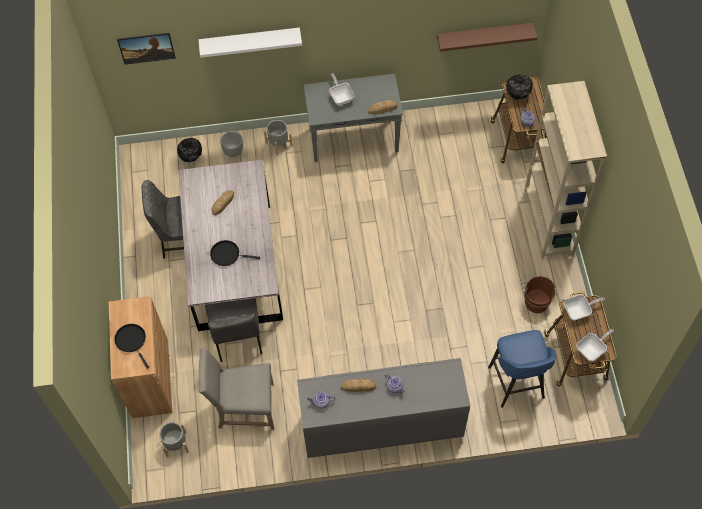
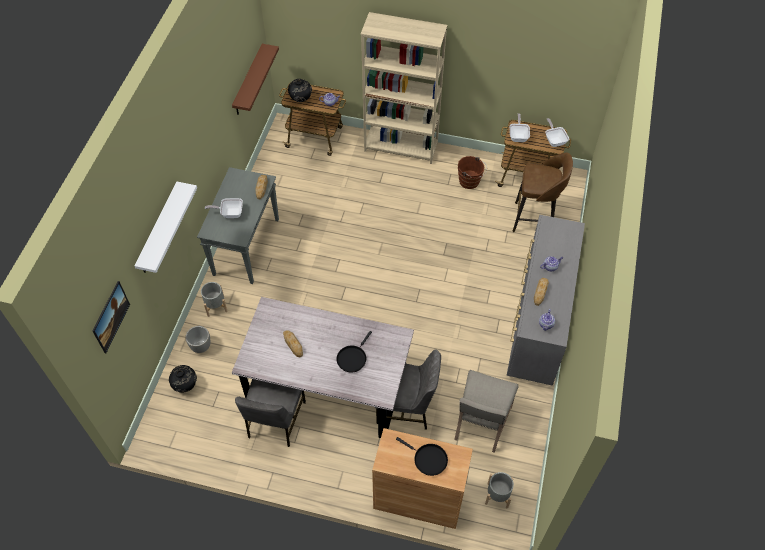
camera: 70 degrees left, 5 degrees down
black frying pan [115,324,149,369] -> black frying pan turned 135 degrees counterclockwise [396,437,448,476]
blue stool [488,330,556,408] -> brown stool [512,153,573,232]

